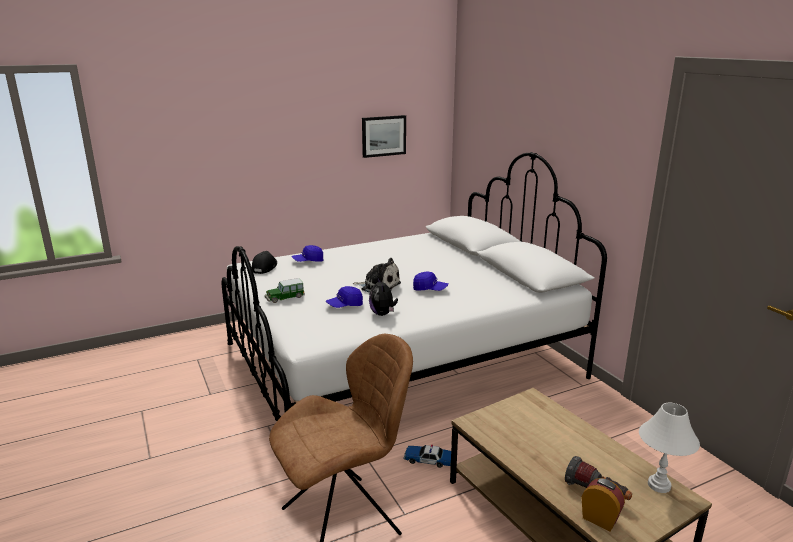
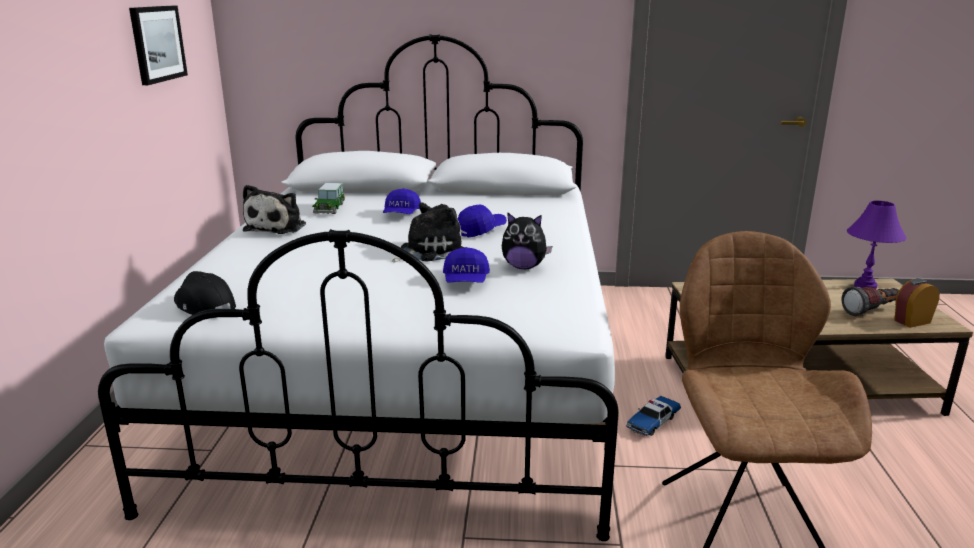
camera: 60 degrees left, 0 degrees up
toy car [265,278,305,303] -> toy car moved to [312,183,345,214]
blue cap [291,245,324,262] -> blue cap moved to [383,188,421,214]
white table lamp [639,403,700,493] -> purple table lamp [847,201,906,289]
none -> plush toy [243,185,306,234]

